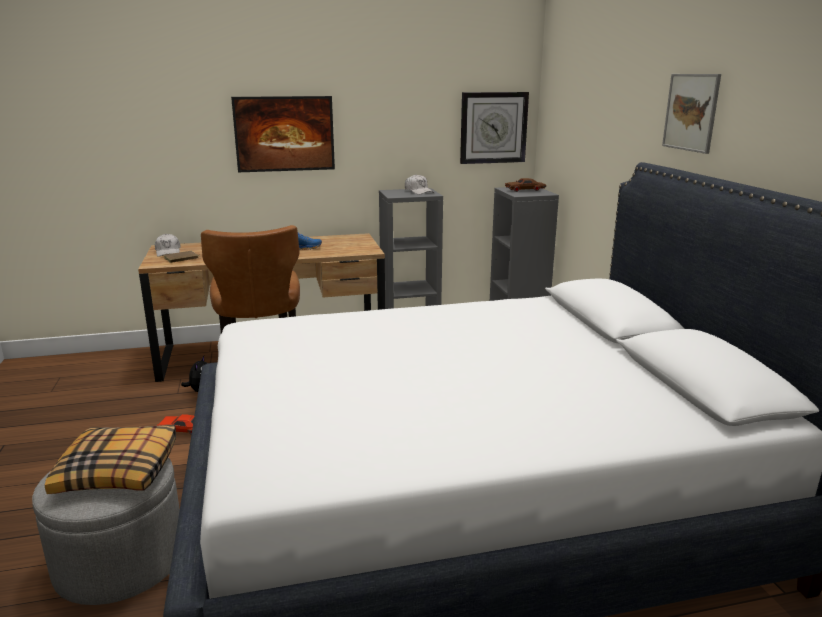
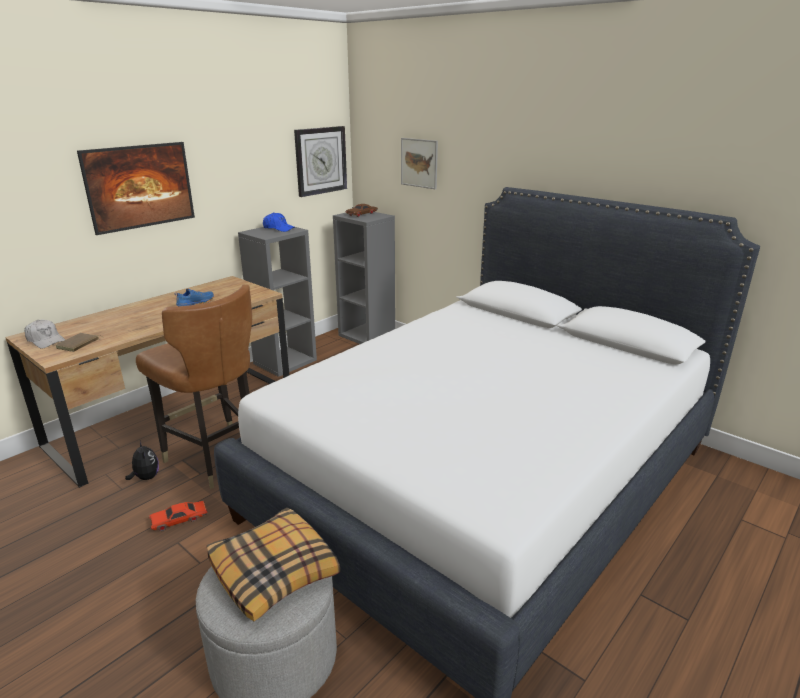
camera: 35 degrees left, 5 degrees up
white cap [405,174,434,195] -> blue cap [263,212,295,232]
picture [662,74,721,154] -> picture moved to [401,138,438,189]

